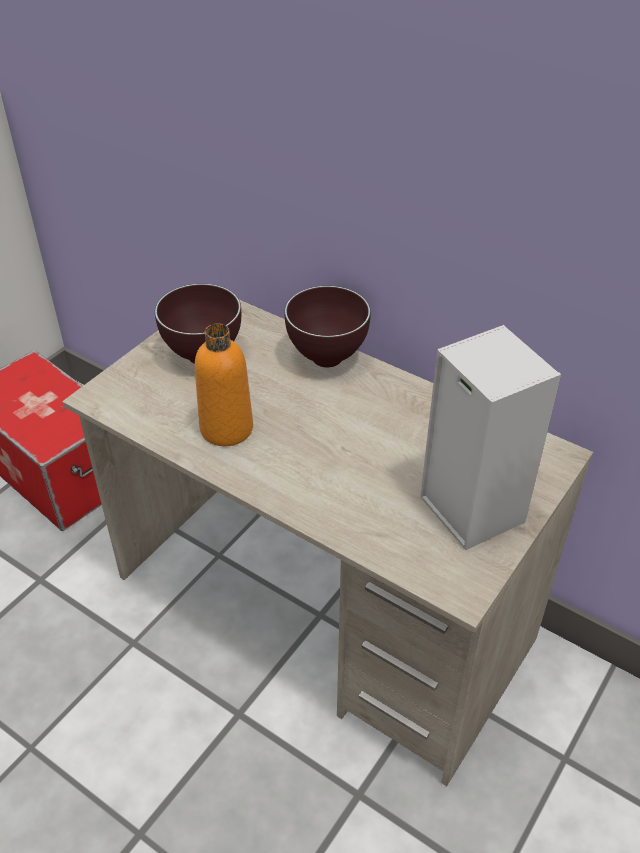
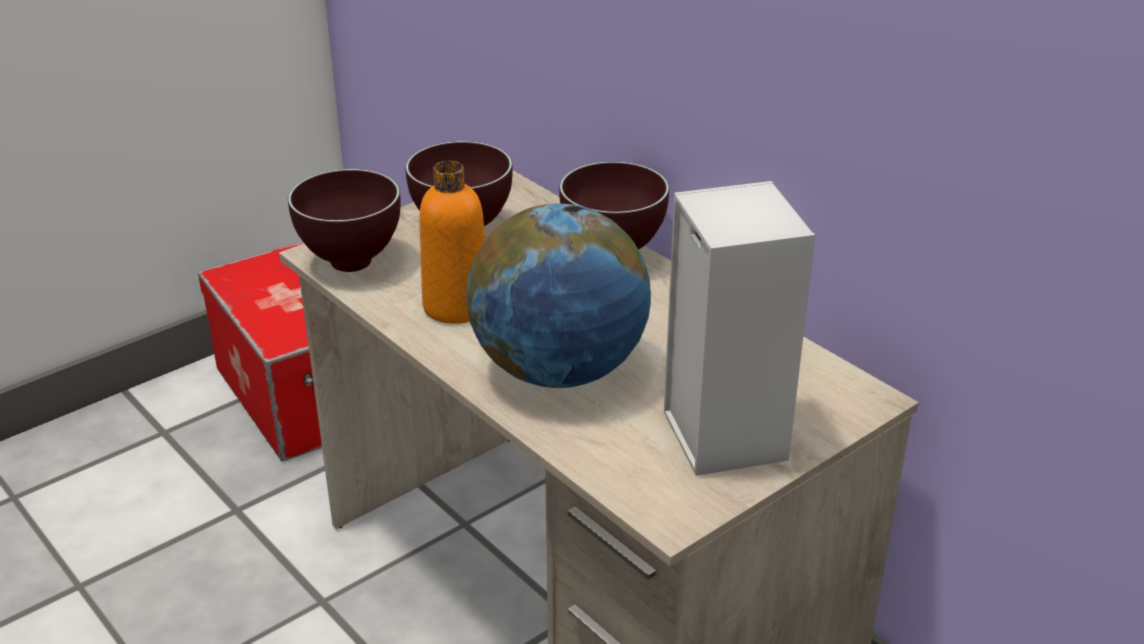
camera: 15 degrees right, 10 degrees down
none -> brown bowl [288,169,401,272]
none -> globe [466,204,651,388]

